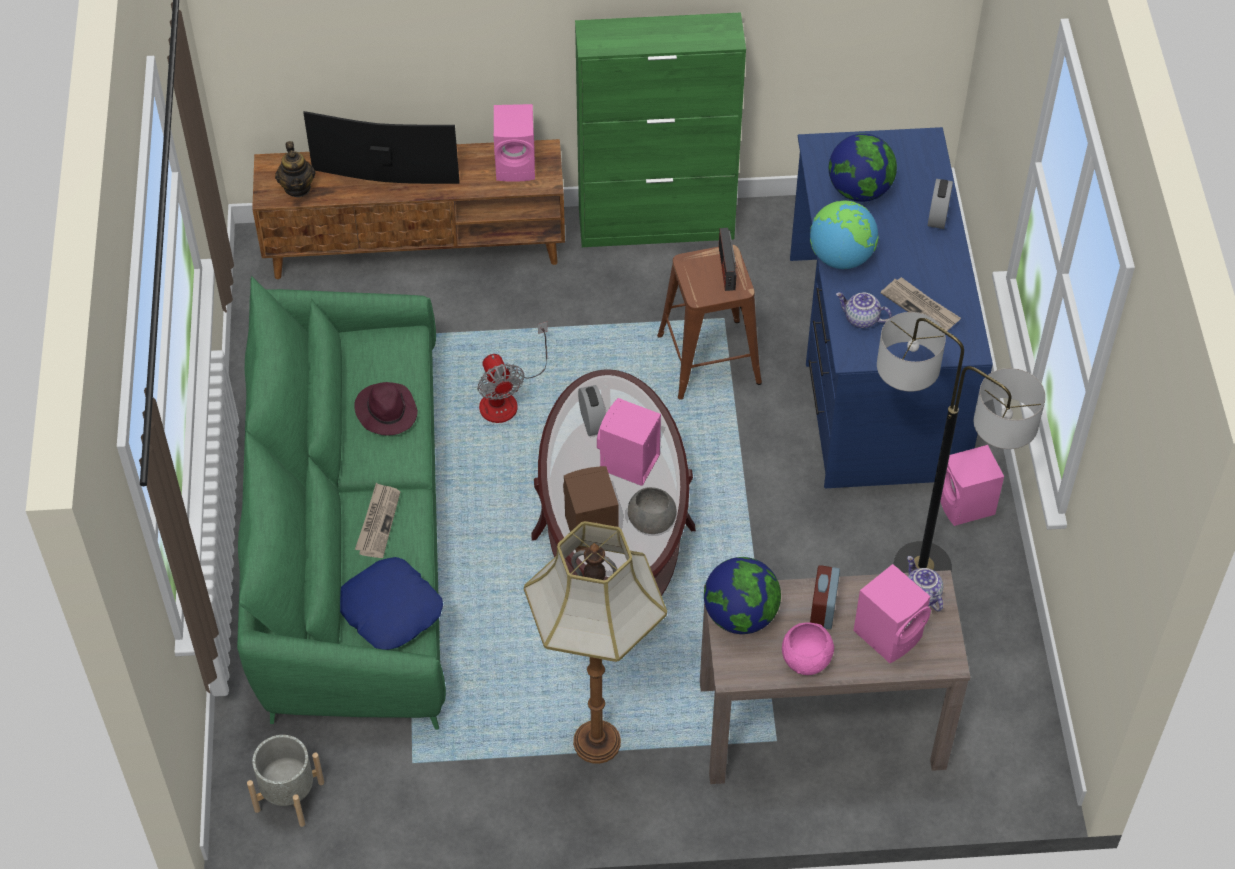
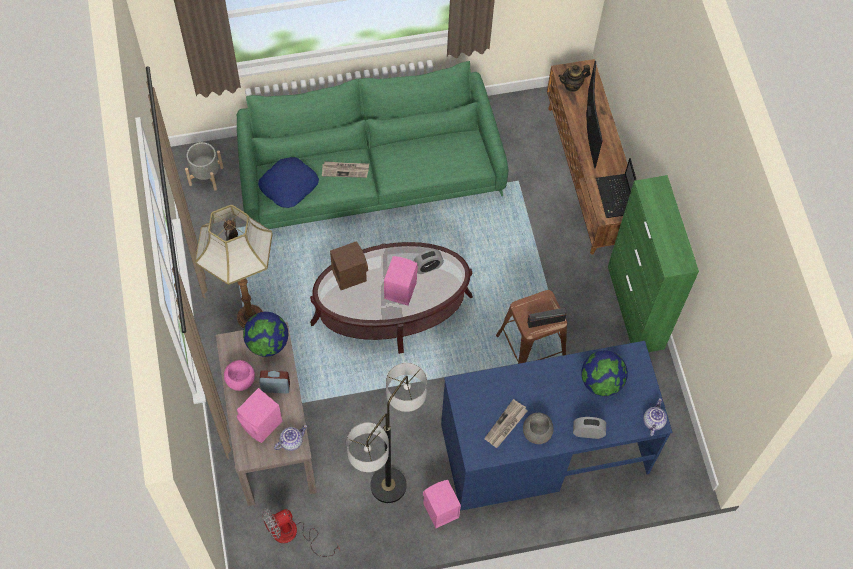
camera: 80 degrees right, 10 degrees up
purple hat [354,382,418,436] -> none
fan [477,322,548,423] -> fan moved to [262,509,340,557]
pink speaker [494,104,535,182] -> laptop [596,158,636,218]
grey bowl [628,487,676,534] -> grey bowl moved to [523,413,554,444]
globe [810,201,879,269] -> none
teapot [836,292,892,328] -> teapot moved to [643,398,667,436]

